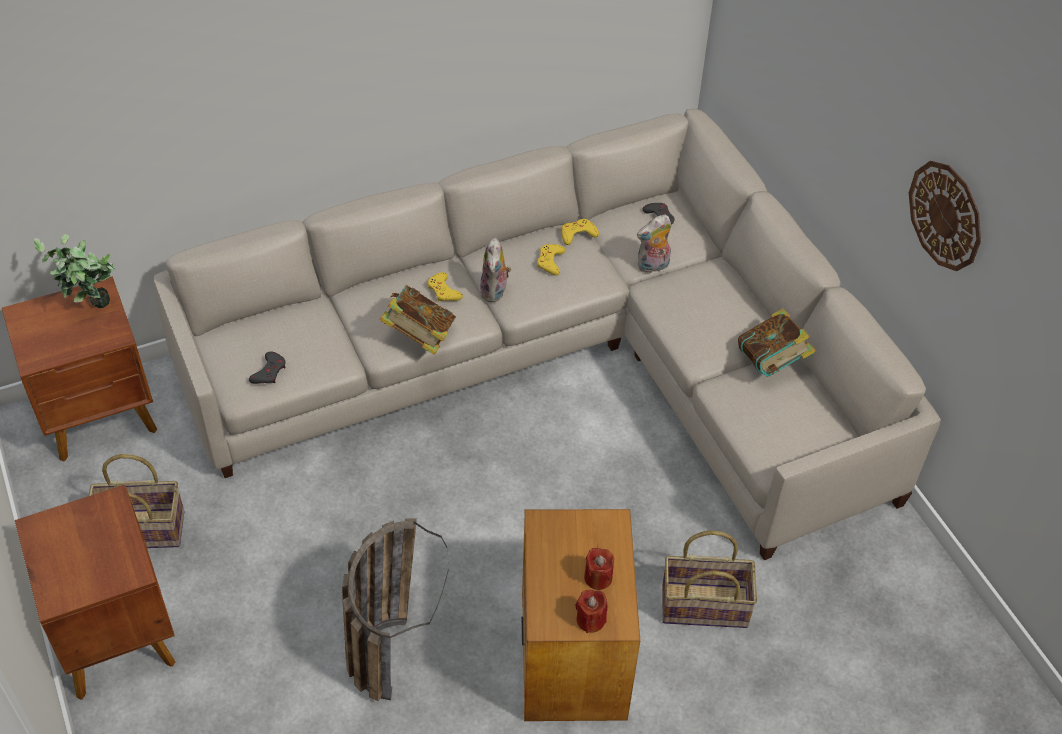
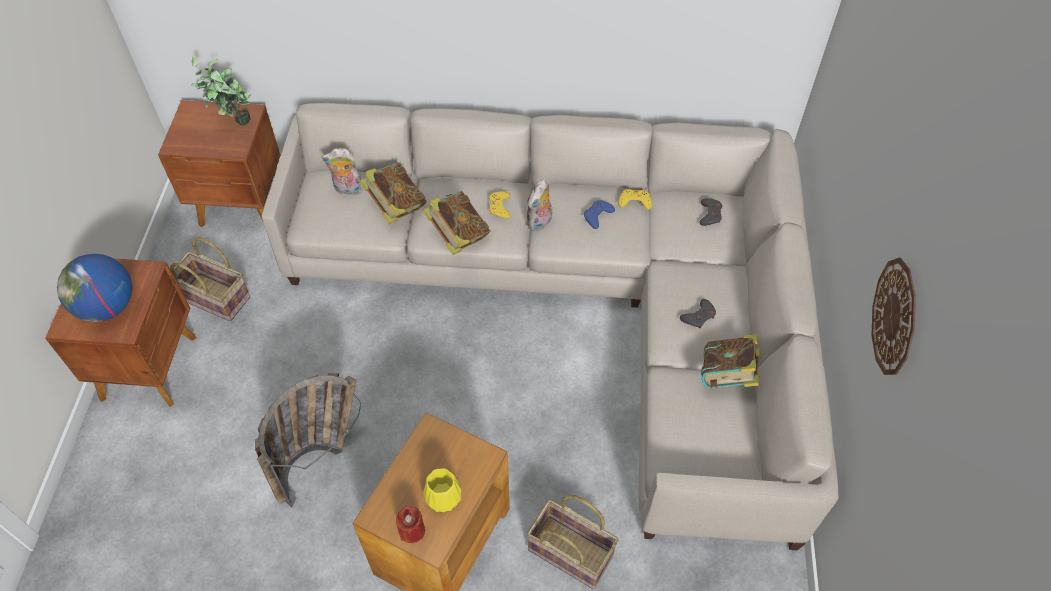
camera: 30 degrees right, 5 degrees up
grey game controller [249,352,286,384] -> grey game controller moved to [680,299,716,328]
yellow game controller [537,244,565,276] -> blue game controller [584,200,615,229]
red candle [584,548,614,590] -> yellow vase [423,468,461,512]
plush toy [637,214,672,273] -> plush toy moved to [321,148,364,196]
none -> globe [57,254,132,322]
none -> book [359,162,427,224]

